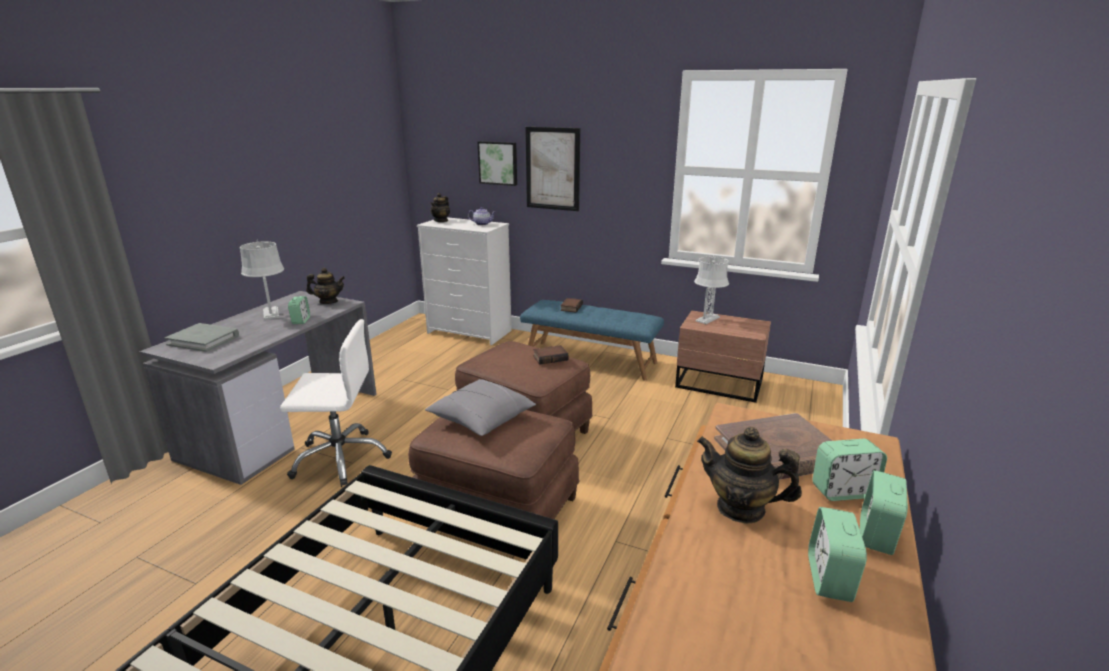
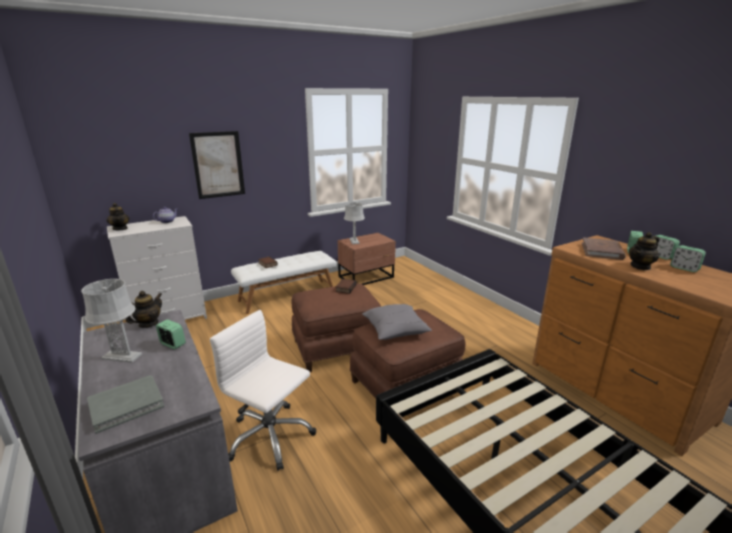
camera: 55 degrees left, 0 degrees up
white office chair [280,319,392,487] -> white office chair turned 90 degrees counterclockwise [210,310,316,471]
picture [478,141,517,186] -> none
blue bench [520,300,664,380] -> white bench [231,251,337,314]

